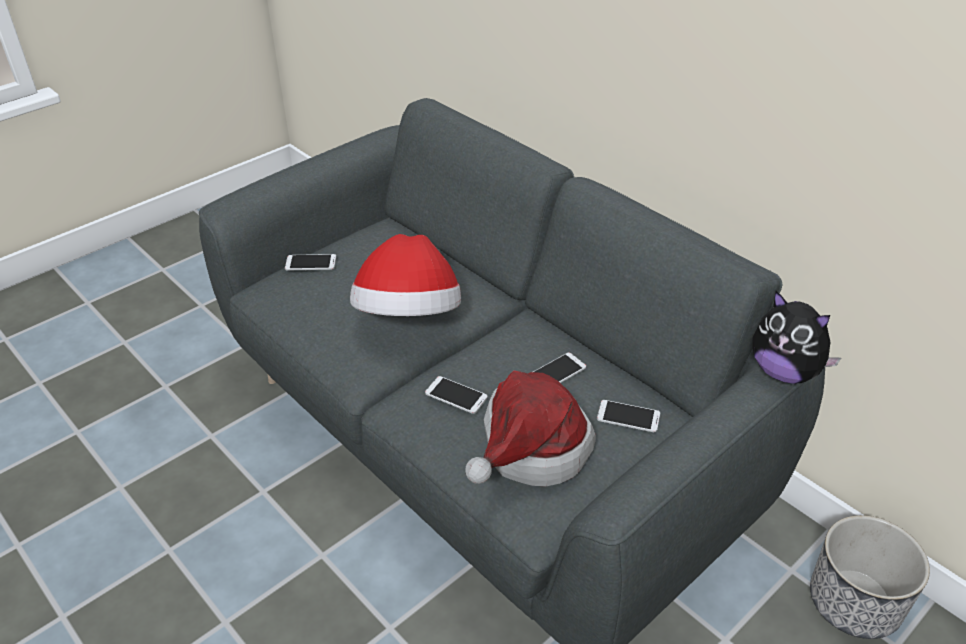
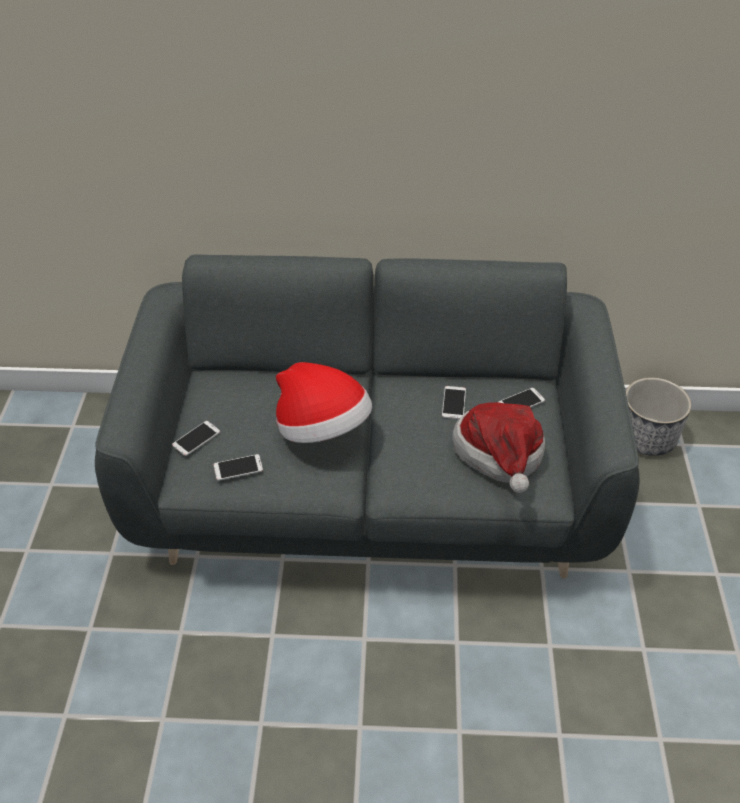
camera: 45 degrees left, 5 degrees up
phone [425,376,488,414] -> phone moved to [214,454,263,481]
plush toy [752,291,841,384] -> none

